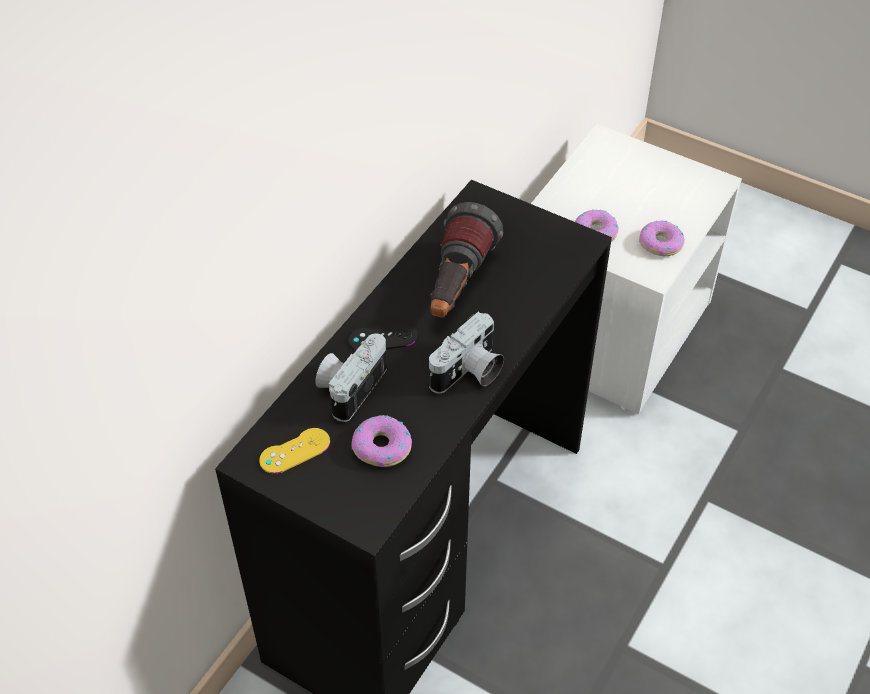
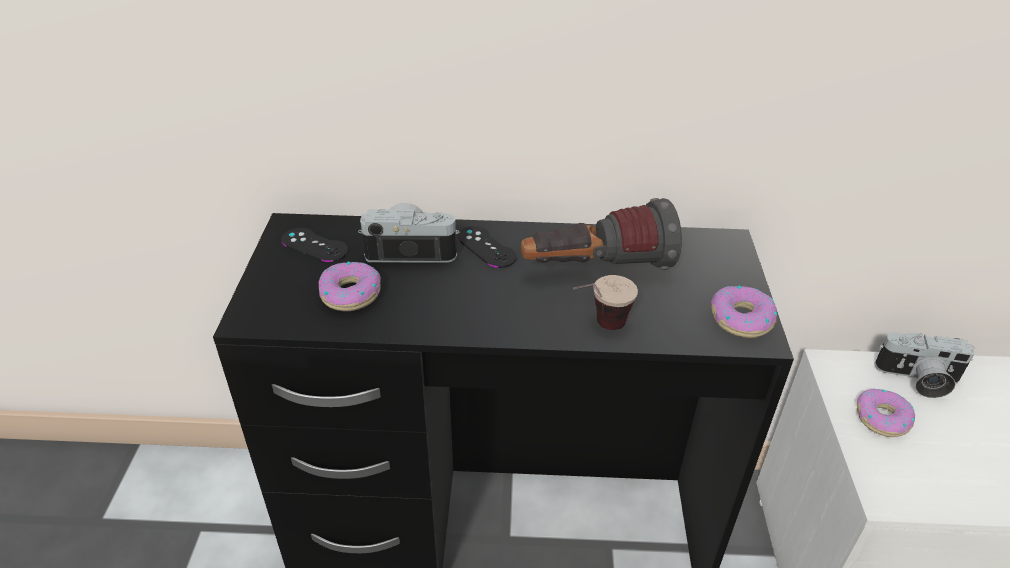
camera: 60 degrees right, 10 degrees down
yellow game controller [259,428,330,474] -> black game controller [281,228,348,262]
camera [429,312,504,393] -> camera moved to [874,332,975,398]
donut [639,220,685,256] -> donut moved to [711,286,777,338]
none -> cup [573,275,638,330]

